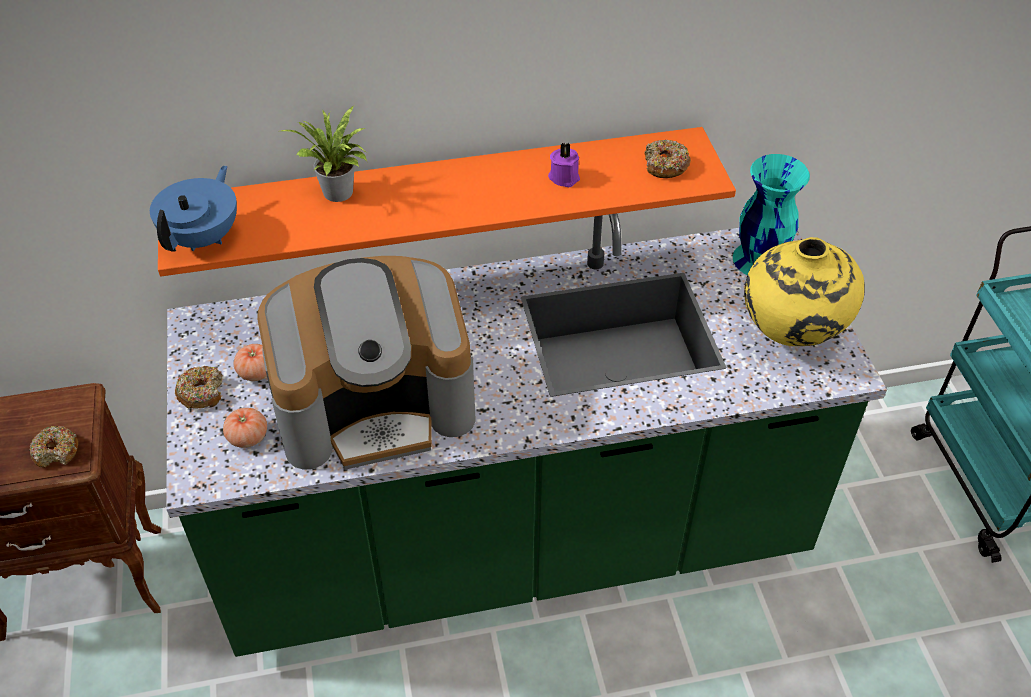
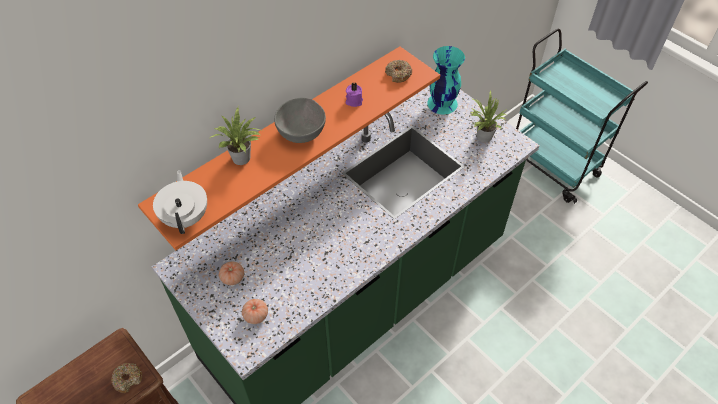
camera: 30 degrees left, 5 degrees up
blue teapot [150,165,237,252] -> white teapot [153,170,207,234]
donut [175,366,223,409] -> none
coffee machine [257,256,476,470] -> none
yellow vase [744,237,865,346] -> potted plant [471,90,507,143]
none -> grey bowl [274,98,326,143]

